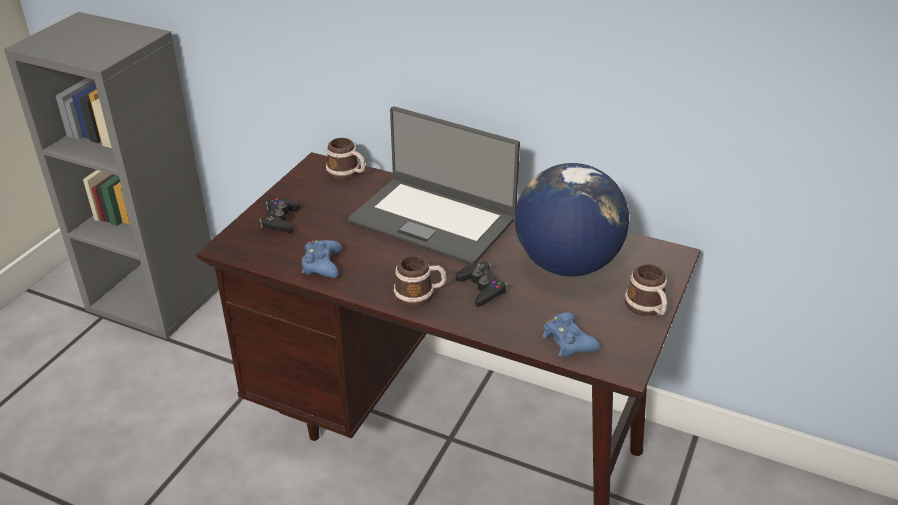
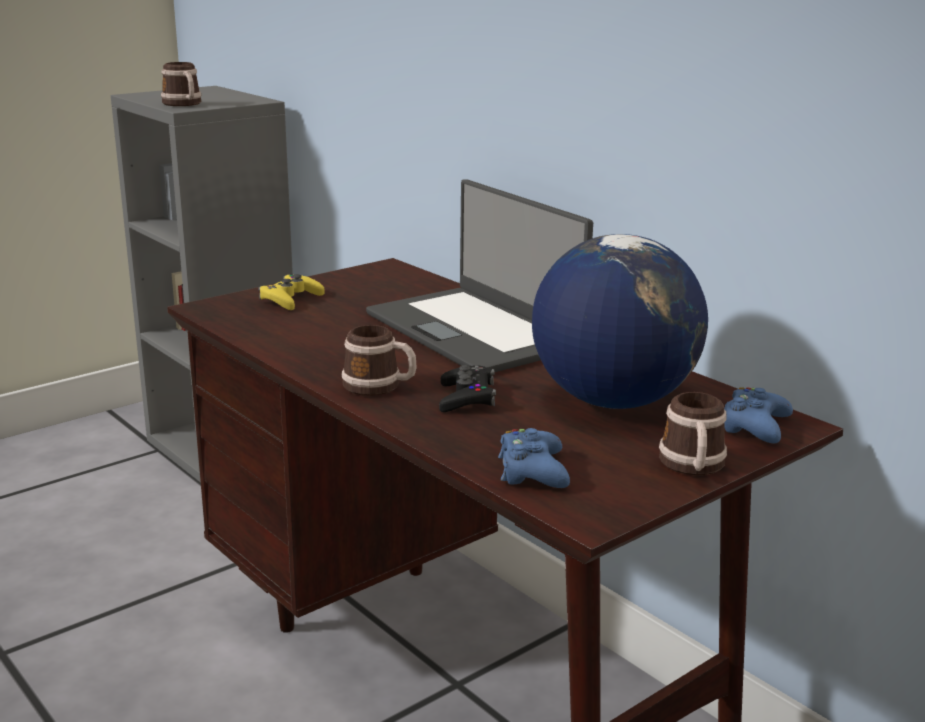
camera: 25 degrees right, 15 degrees down
black game controller [259,198,300,233] -> yellow game controller [258,274,325,310]
blue game controller [302,240,342,278] -> blue game controller moved to [724,387,793,444]
mug [326,138,365,180] -> mug moved to [161,62,201,106]

